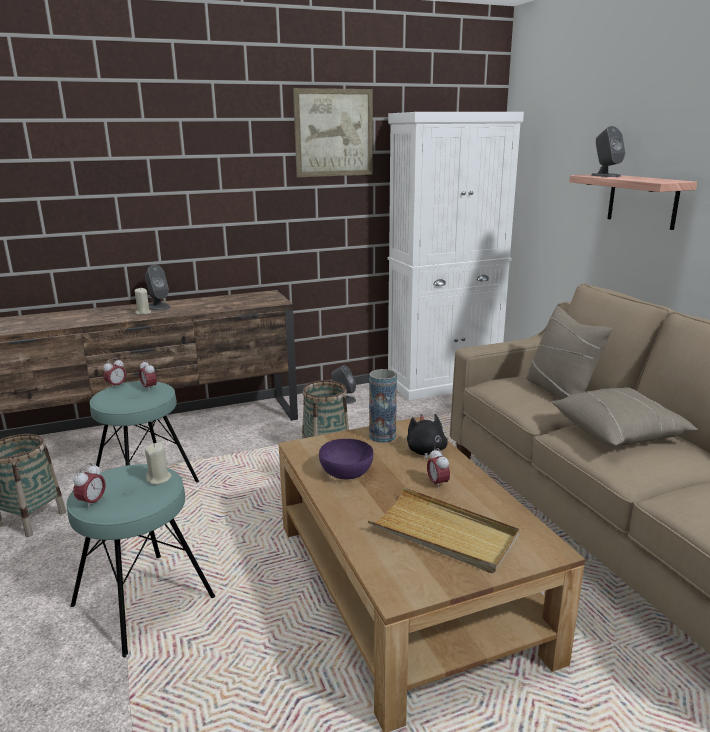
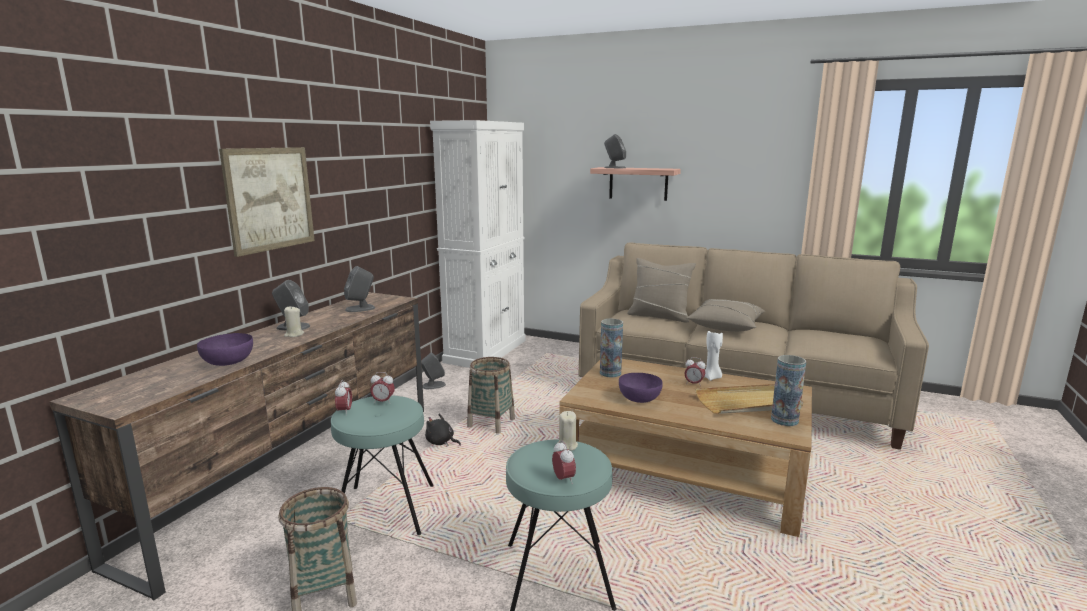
camera: 45 degrees left, 5 degrees down
picture [293,88,373,177] -> picture moved to [219,147,315,257]
black plush toy [407,414,448,459] -> black plush toy moved to [425,414,461,446]
none -> purple bowl [197,333,253,366]
none -> grey speaker [344,266,375,312]
none -> white candle [704,331,723,381]
none -> vase [771,355,806,426]

